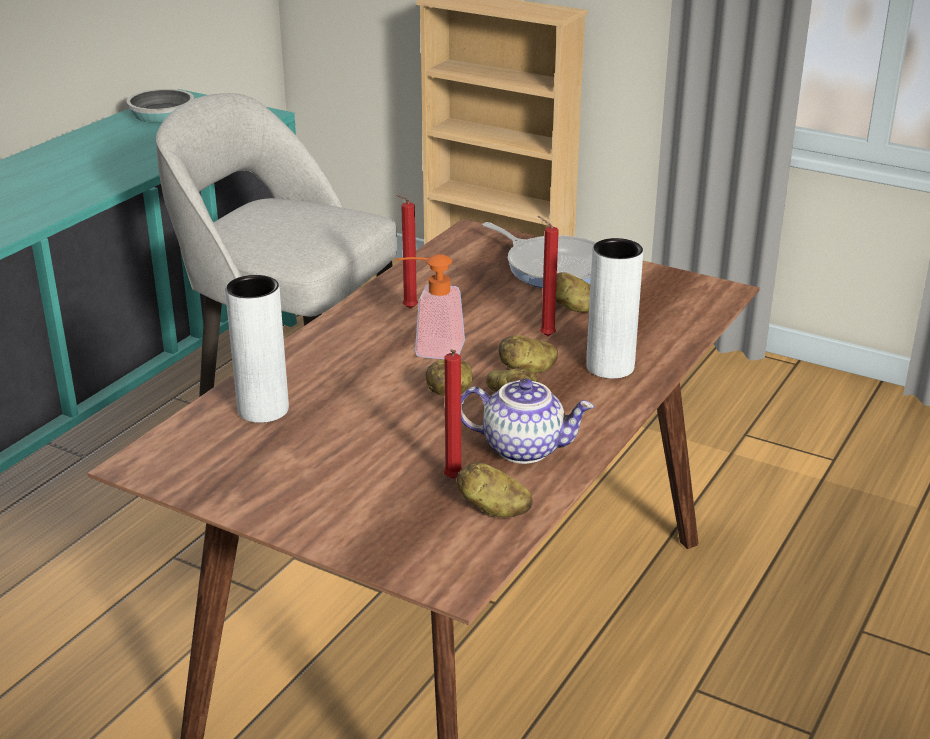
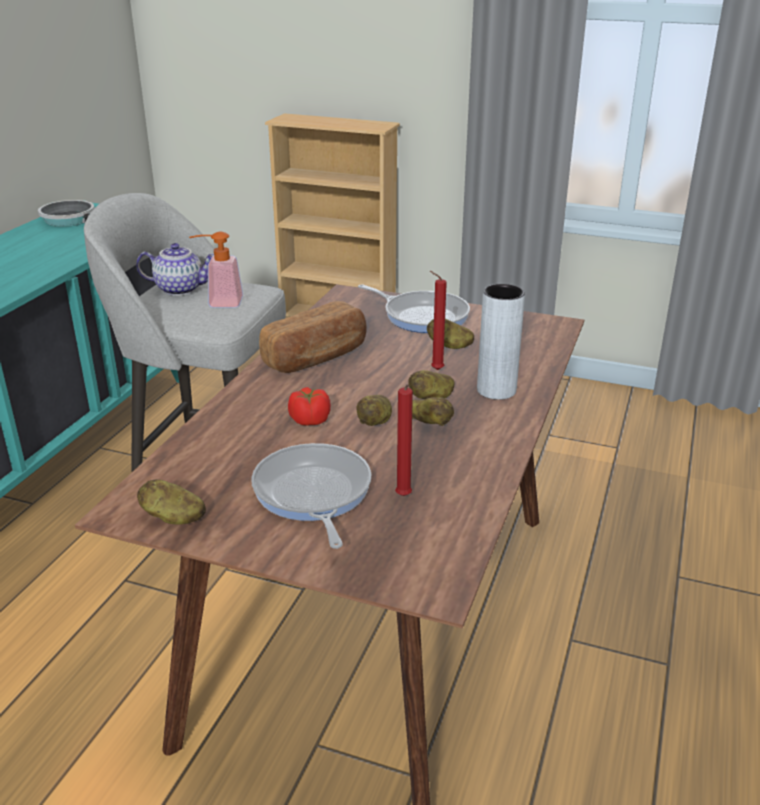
camera: 10 degrees left, 0 degrees up
grey vase [225,275,289,423] -> none
soap dispenser [396,254,465,359] -> soap dispenser moved to [189,232,243,308]
red candle [397,195,418,309] -> bread [259,301,367,373]
potato [457,462,533,517] -> potato moved to [137,479,206,525]
teapot [461,379,594,464] -> teapot moved to [136,243,214,296]
none -> frying pan [251,443,371,549]
none -> tomato [288,387,331,426]

